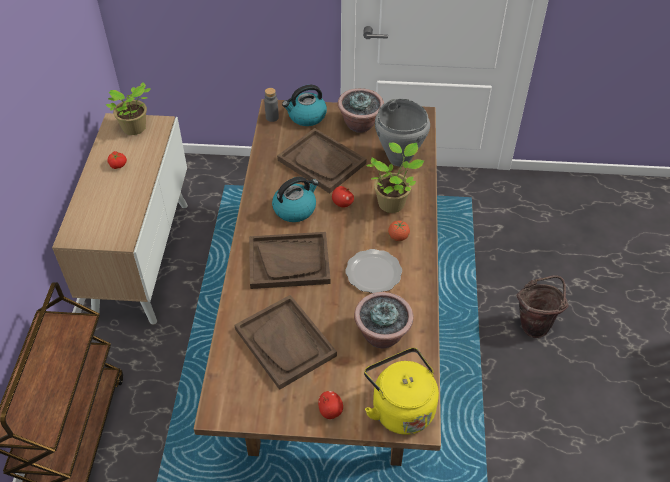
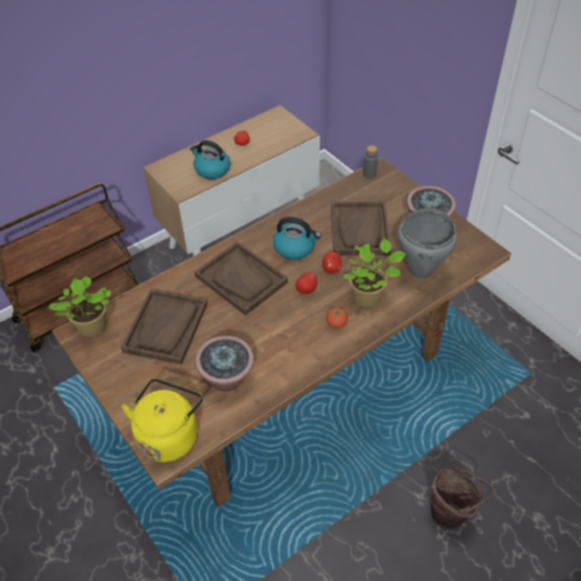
camera: 50 degrees right, 0 degrees up
potted plant [106,83,151,135] -> potted plant moved to [48,276,111,337]
kettle [282,85,327,126] -> kettle moved to [190,140,230,179]
apple [318,391,343,419] -> apple moved to [296,271,317,294]
plate [345,249,402,293] -> none

